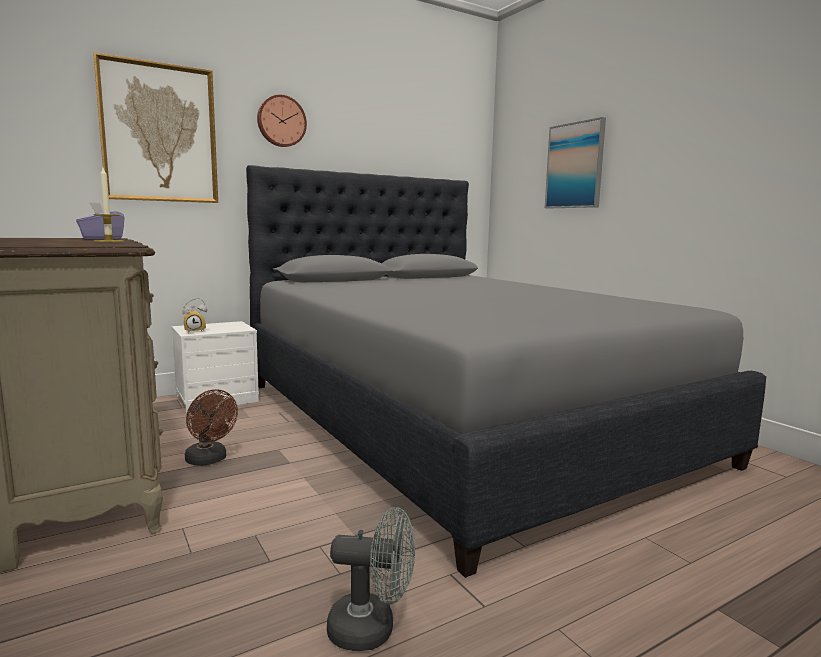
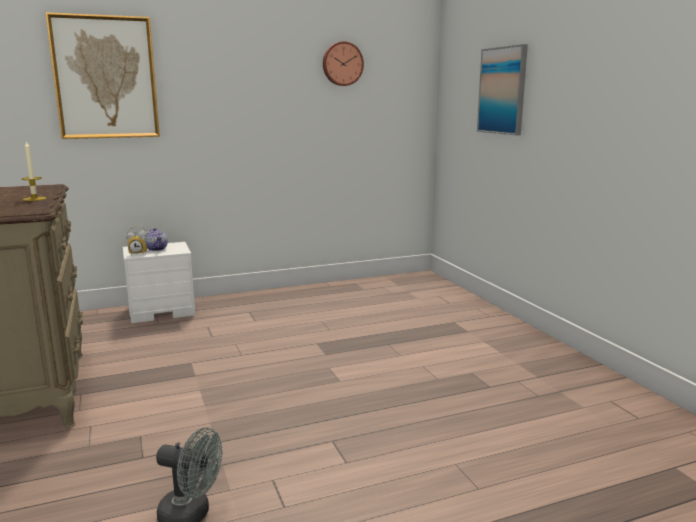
camera: 10 degrees right, 5 degrees up
purple tissue box [76,202,125,239] -> none
brown fan [185,389,238,466] -> none
grey bed [246,165,766,578] -> none
wall clock [257,94,307,147] -> wall clock moved to [323,41,364,86]
none -> teapot [144,228,168,251]

